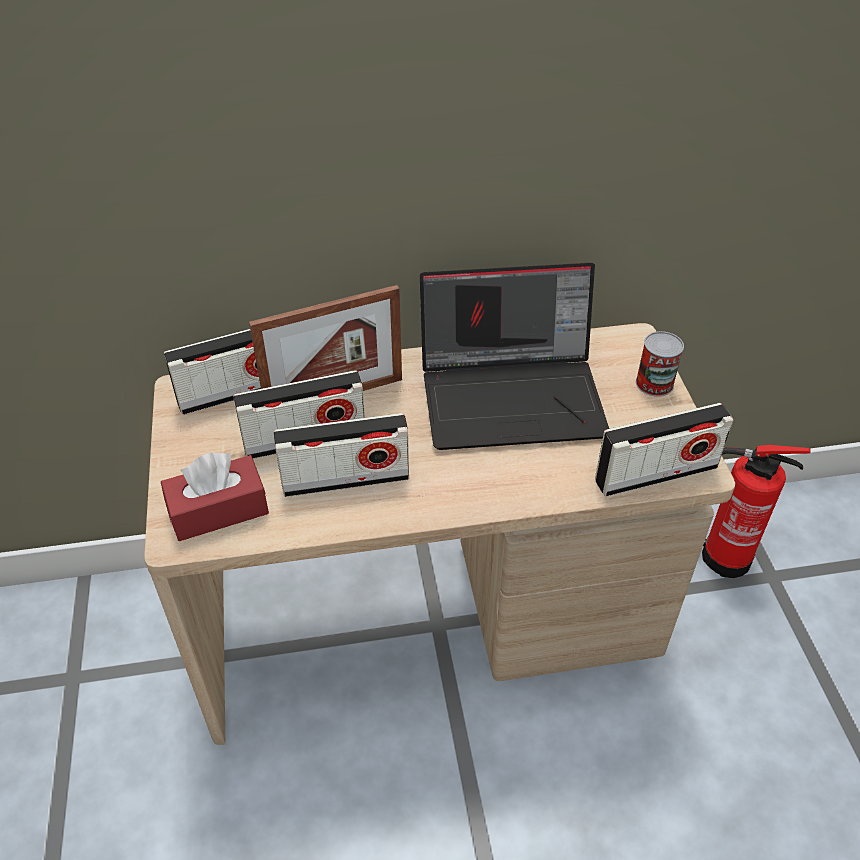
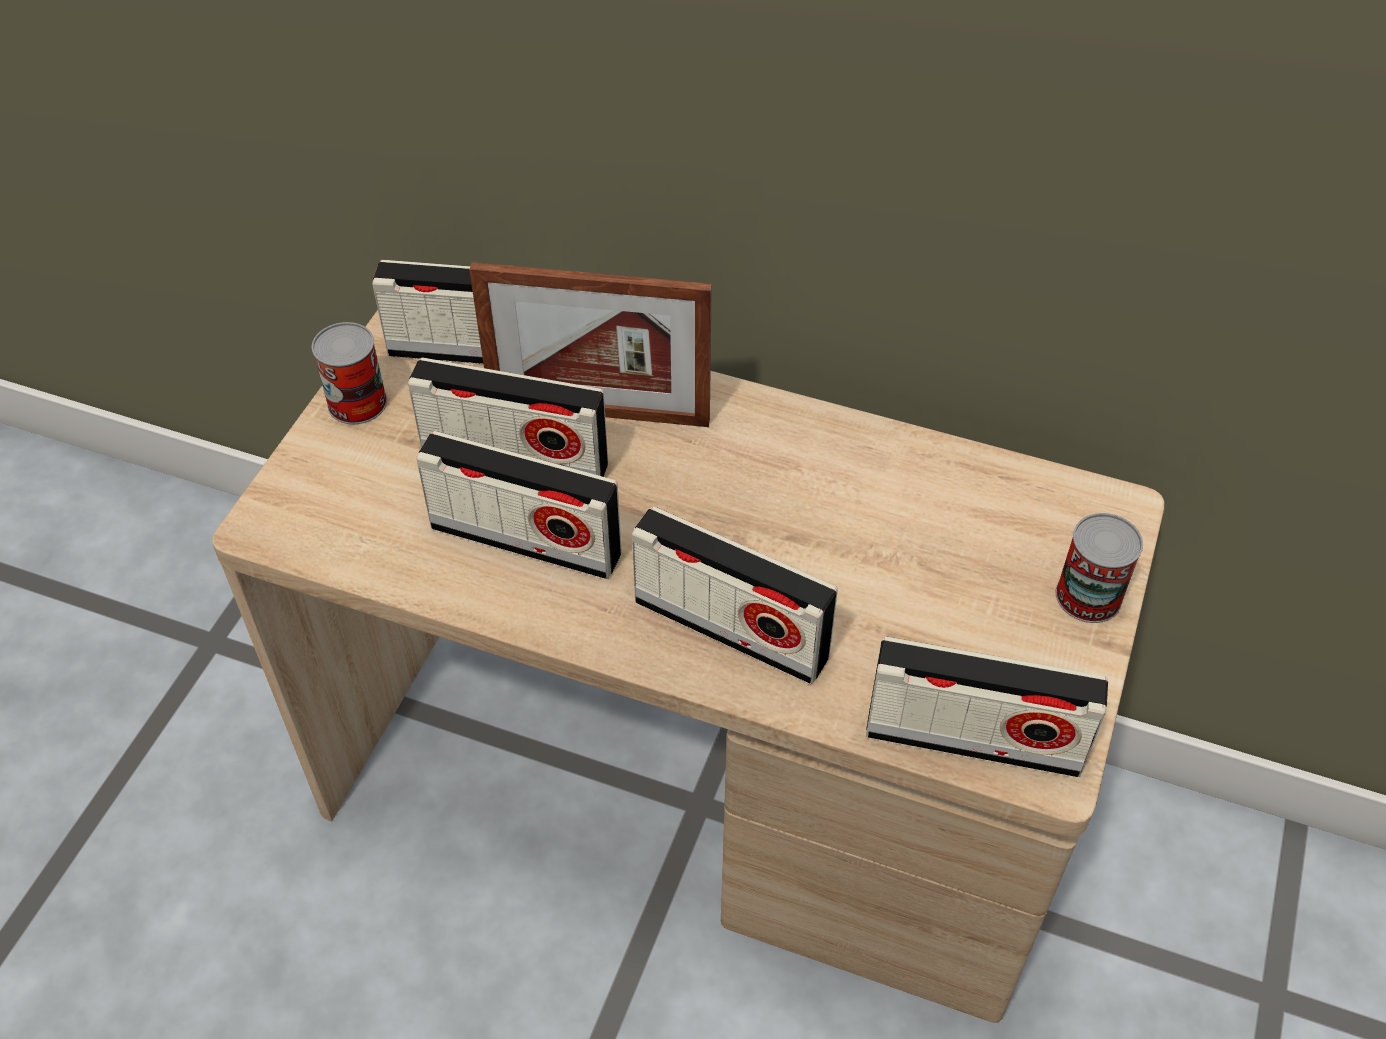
camera: 30 degrees right, 5 degrees up
red tissue box [161,452,269,541] -> none
laptop [420,263,609,450] -> none
fire extinguisher [702,445,810,578] -> none
none -> can [312,322,387,424]
none -> radio [632,506,838,684]

